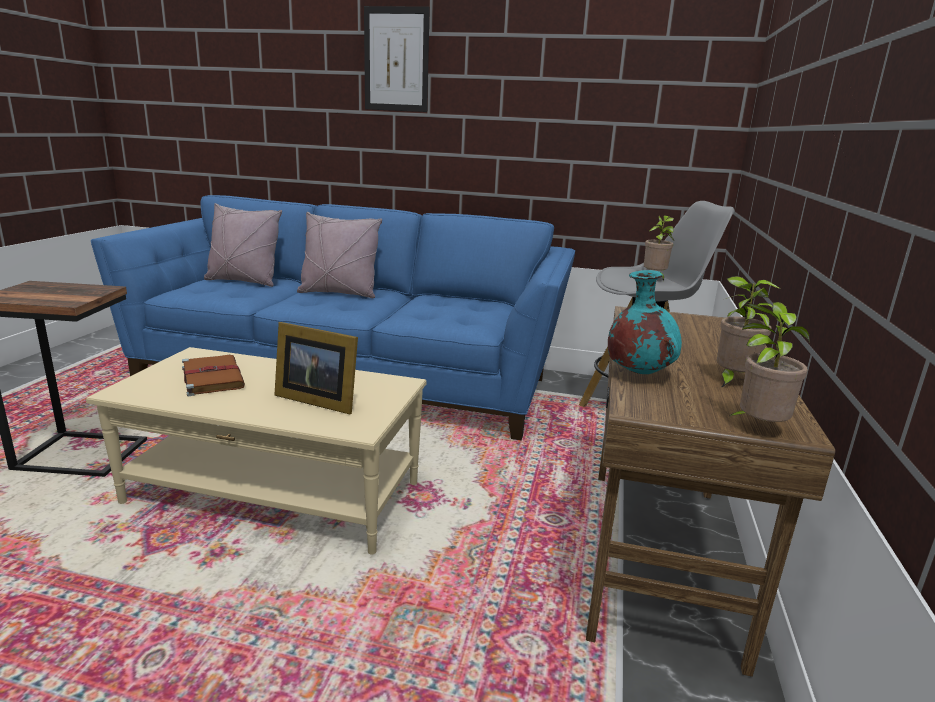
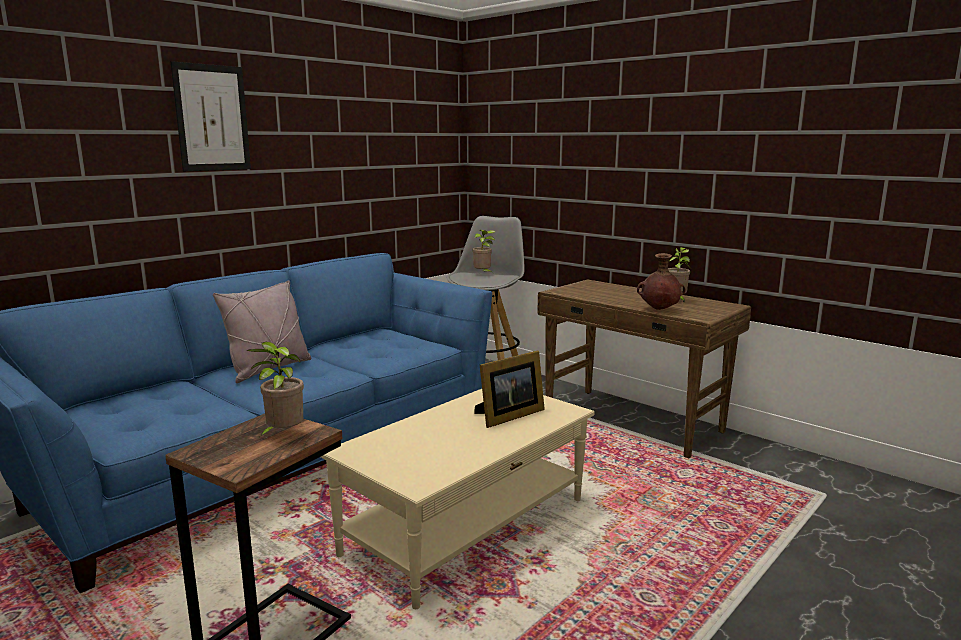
camera: 60 degrees left, 5 degrees down
brown book [182,355,245,396] -> none
purple pillow [204,203,282,287] -> none
turquoise vase [608,270,682,374] -> brown vase [637,253,685,310]
potted plant [730,302,810,422] -> potted plant moved to [247,342,304,437]

